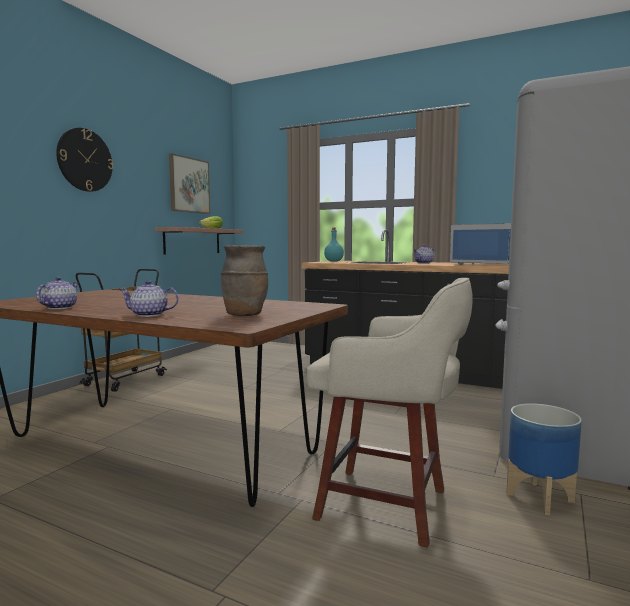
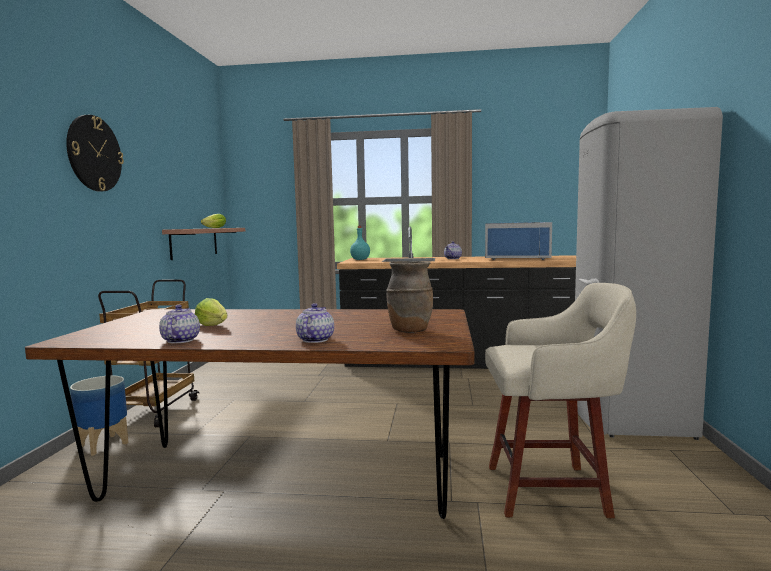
camera: 20 degrees left, 0 degrees up
teapot [119,280,179,317] -> teapot turned 120 degrees clockwise [296,303,334,343]
picture [169,153,210,214] -> none
planter [506,403,582,515] -> planter moved to [70,376,128,456]
none -> lettuce [195,298,227,326]

